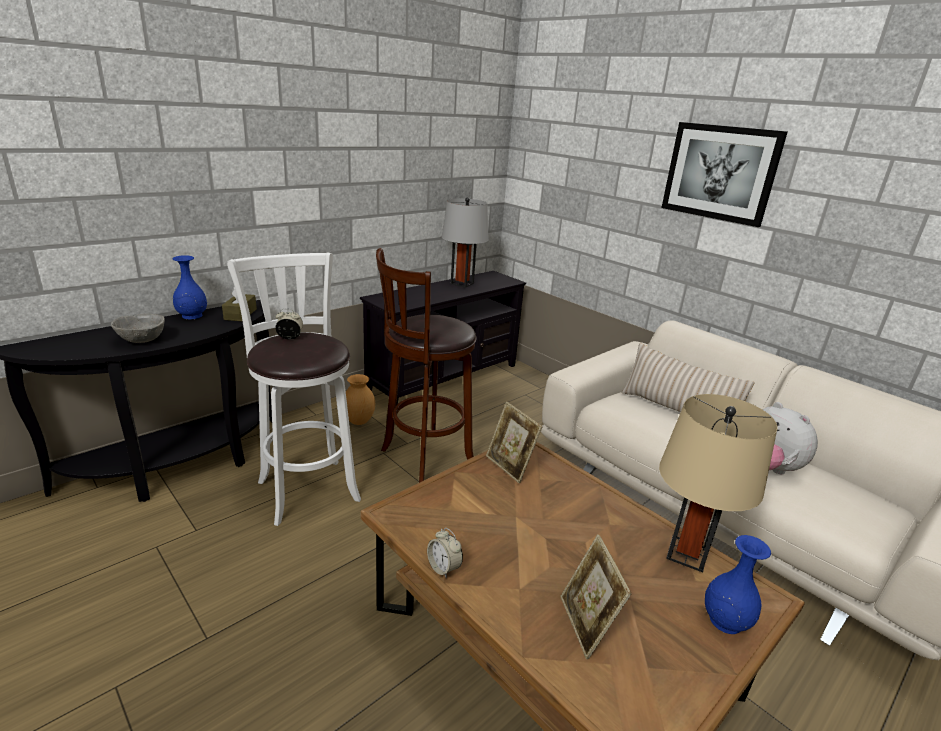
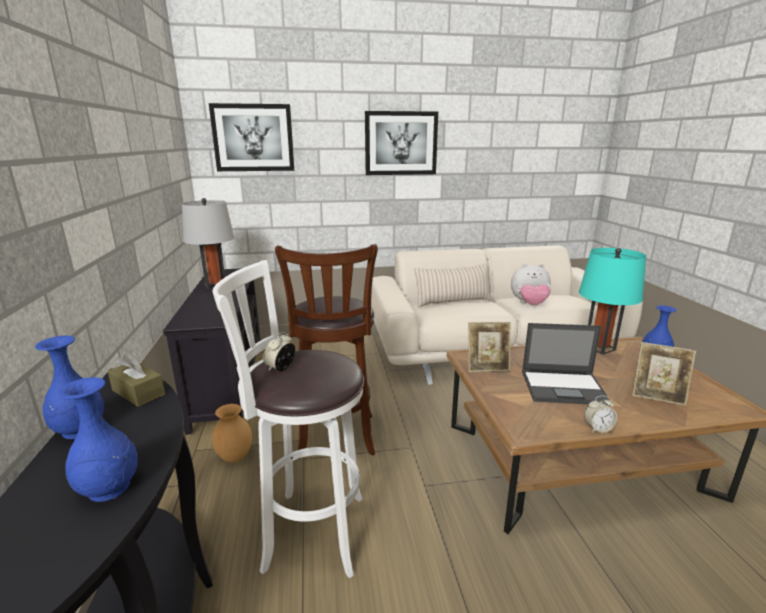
camera: 55 degrees left, 5 degrees down
grey bowl [111,313,165,343] -> blue vase [58,377,138,502]
beige table lamp [659,394,778,572] -> turquoise table lamp [579,248,646,354]
none -> picture [209,103,294,171]
none -> laptop [522,323,610,406]

